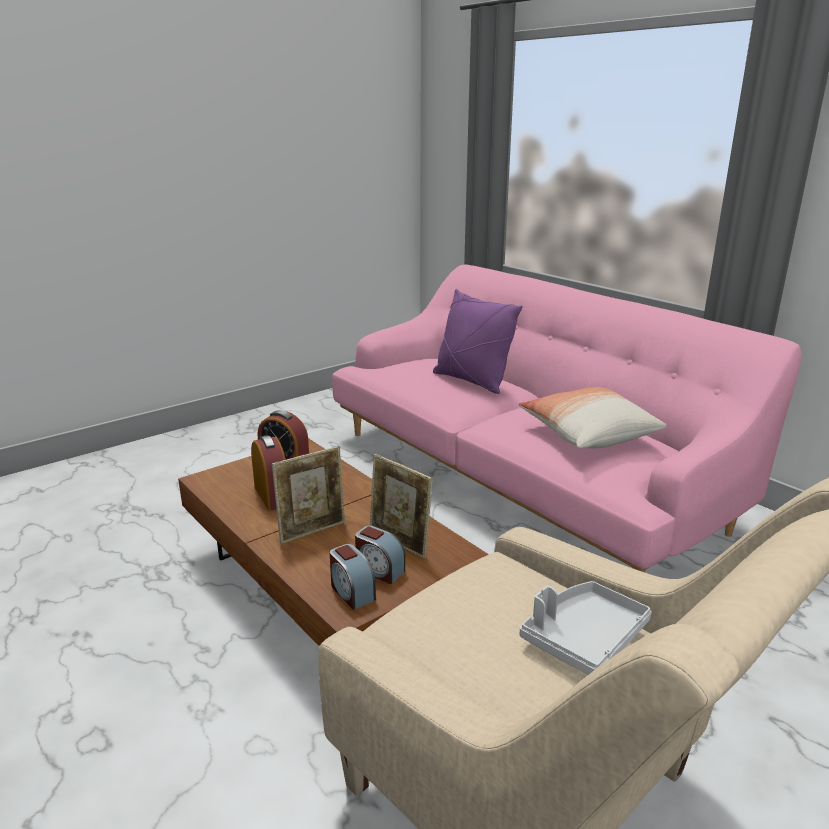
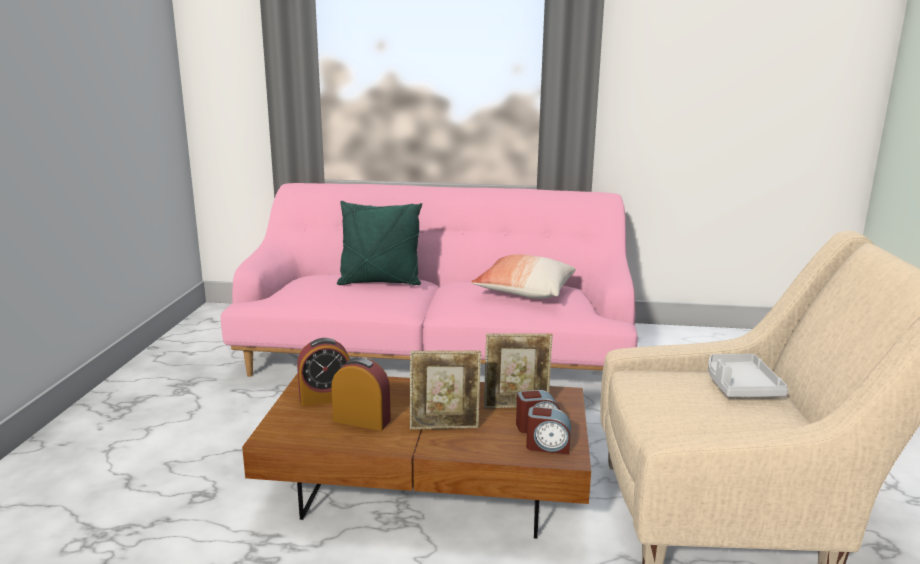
camera: 45 degrees left, 5 degrees down
picture frame [272,446,345,544] -> picture frame turned 75 degrees clockwise [410,350,481,430]
purple pillow [433,289,523,394] -> green pillow [337,201,422,285]

